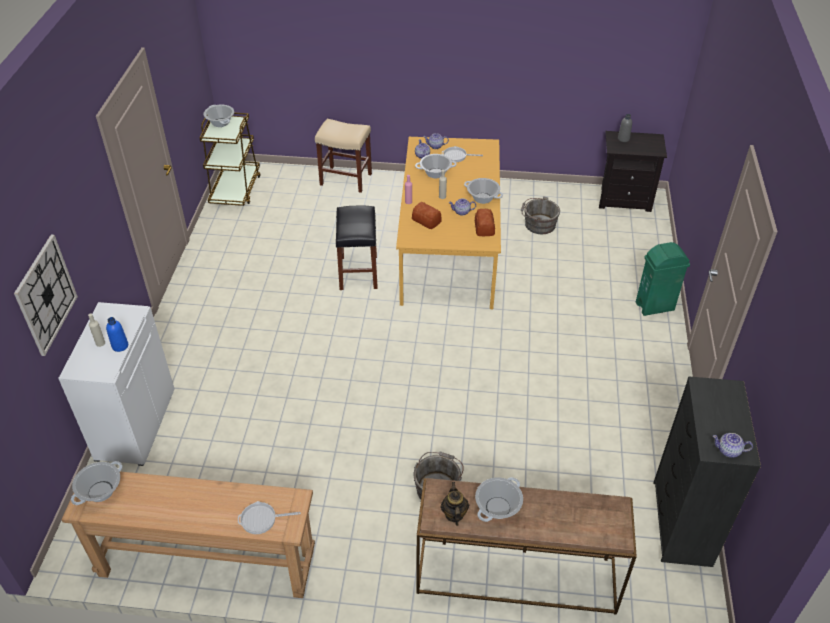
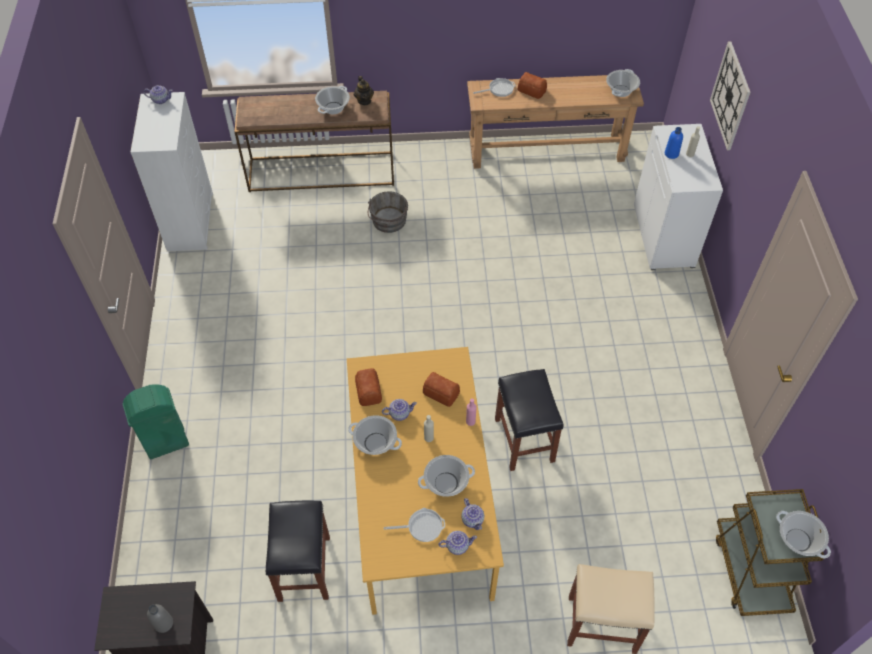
camera: 170 degrees right, 10 degrees up
grey bucket [521,196,560,234] -> black stool [266,501,330,602]
black dresser [653,376,761,567] -> white dresser [130,92,213,252]
none -> bread [517,72,547,99]

